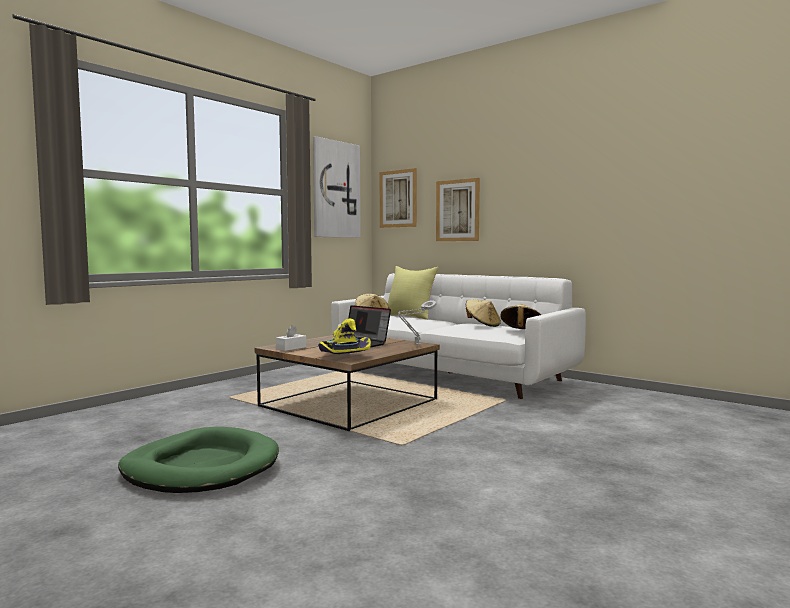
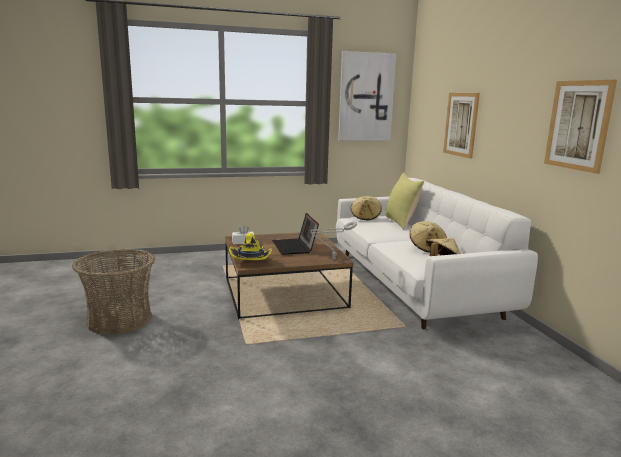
camera: 35 degrees right, 10 degrees up
green dog bed [118,427,279,493] -> basket [72,249,155,334]
picture [380,168,417,228] -> picture moved to [544,80,617,174]

